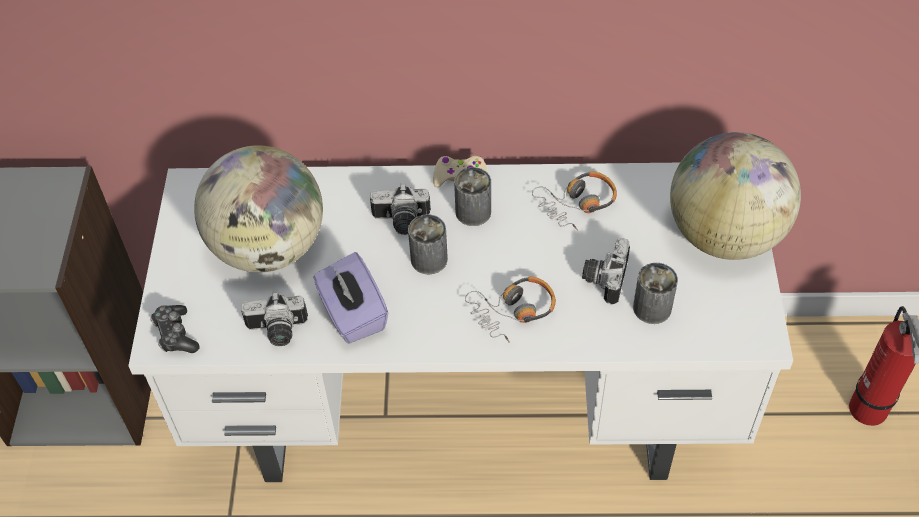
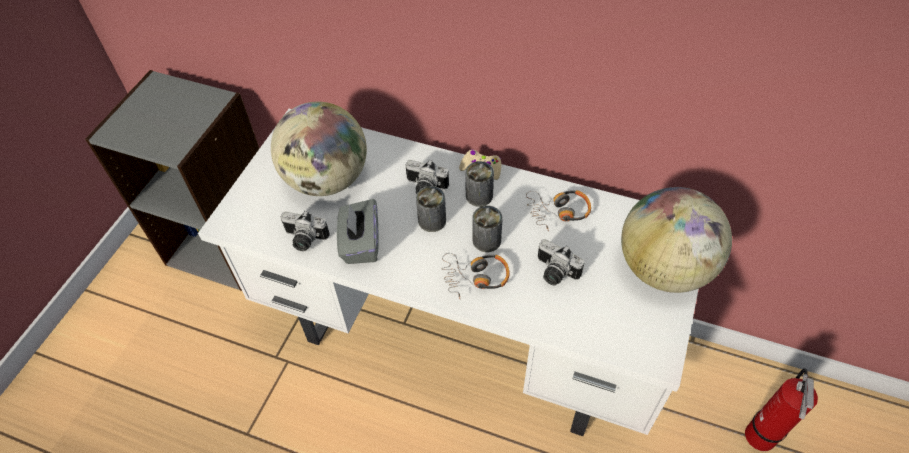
camera: 20 degrees right, 0 degrees up
game controller [150,305,200,353] -> none
purple tissue box [313,252,388,344] -> grey tissue box [337,199,379,264]
camera [582,238,630,305] -> camera turned 90 degrees counterclockwise [538,239,585,285]
can [633,263,678,324] -> can moved to [472,205,503,252]

